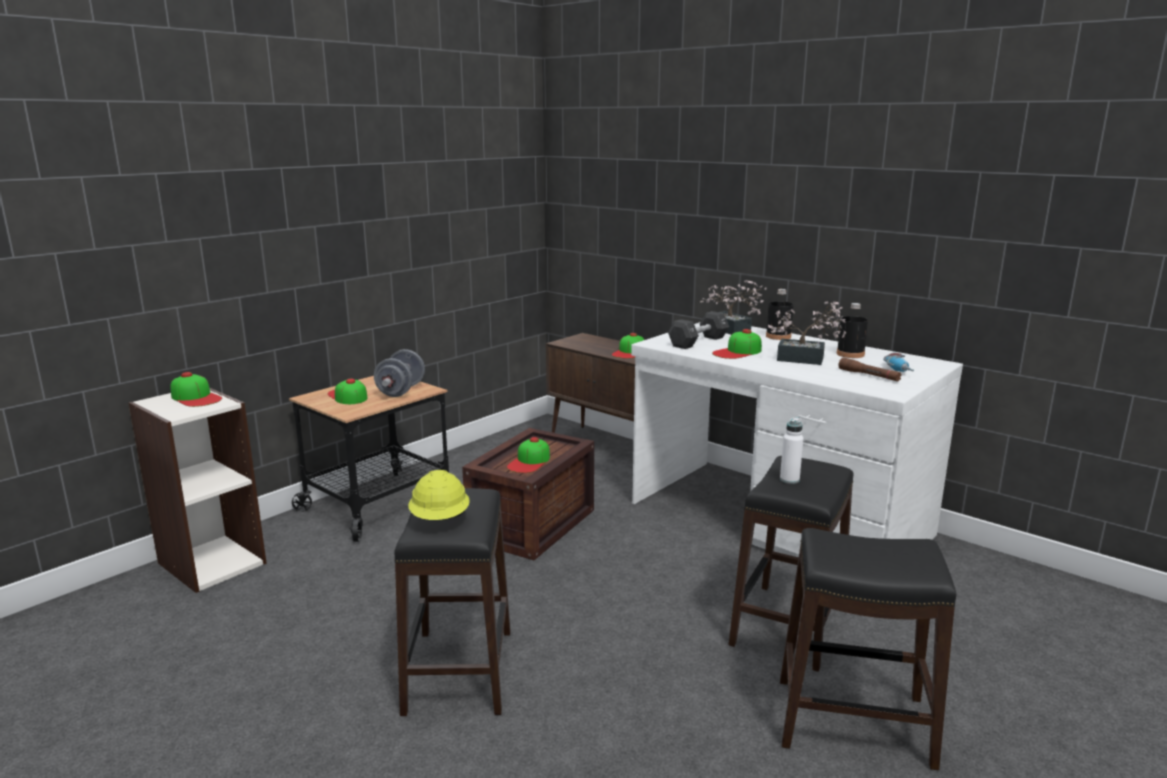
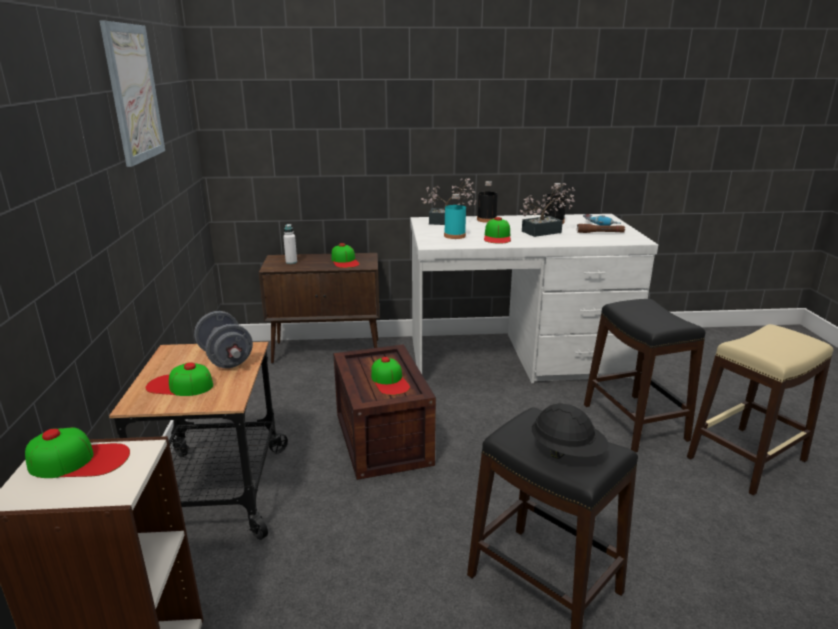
camera: 45 degrees left, 5 degrees up
yellow hard hat [408,470,470,520] -> black hard hat [532,403,609,459]
black dumbbell [668,311,729,349] -> turquoise bottle [444,194,466,239]
white bottle [780,417,803,484] -> white bottle moved to [283,224,297,264]
black stool [780,528,956,770] -> beige stool [687,324,833,496]
none -> picture [100,21,165,167]

